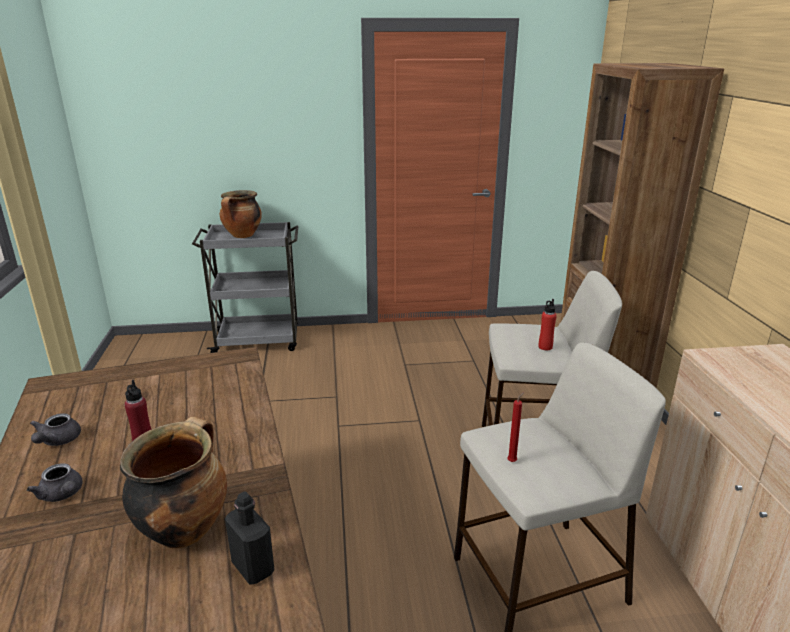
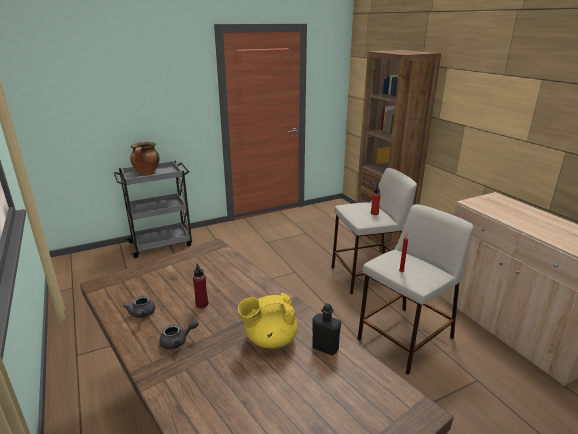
camera: 20 degrees left, 0 degrees up
grey teapot [27,463,83,502] -> grey teapot turned 45 degrees counterclockwise [159,319,199,349]
cooking pot [120,417,227,548] -> yellow teapot [238,293,298,349]

